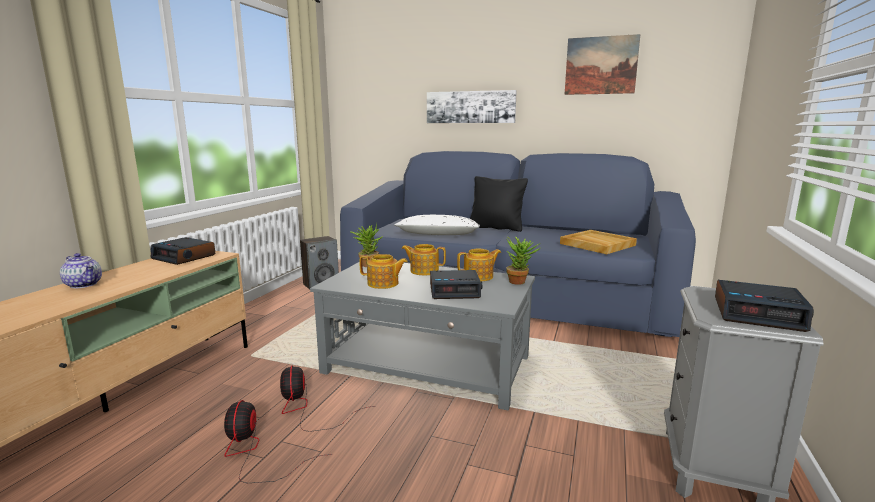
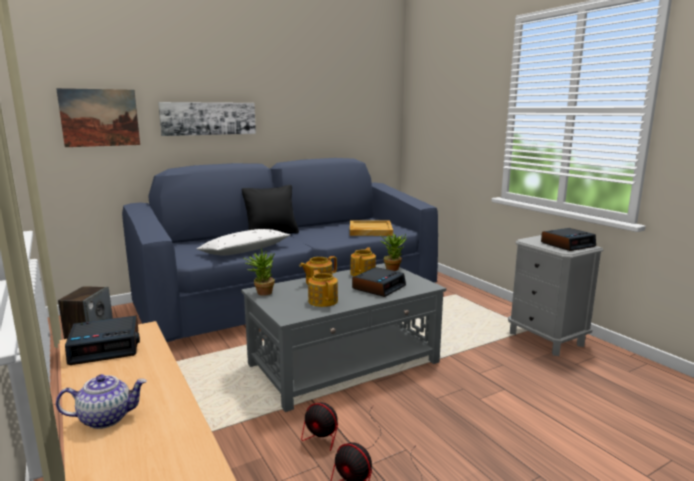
camera: 50 degrees left, 0 degrees up
teapot [359,254,408,289] -> teapot turned 75 degrees counterclockwise [308,270,338,307]
picture [565,34,641,95] -> picture moved to [56,88,140,147]

